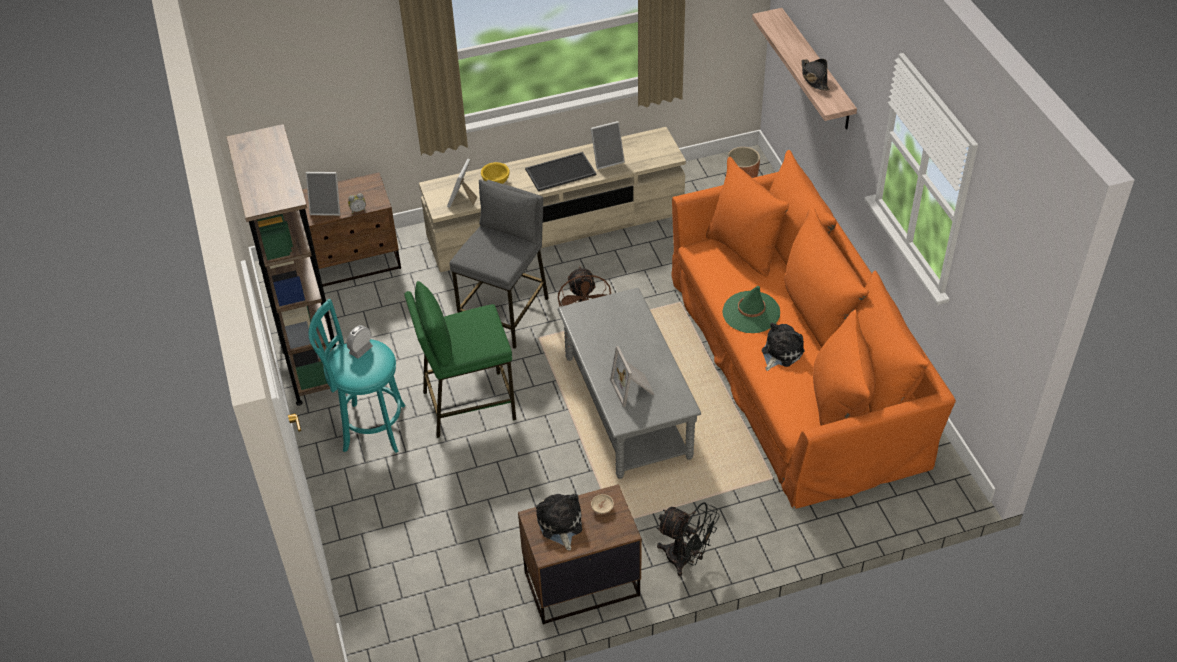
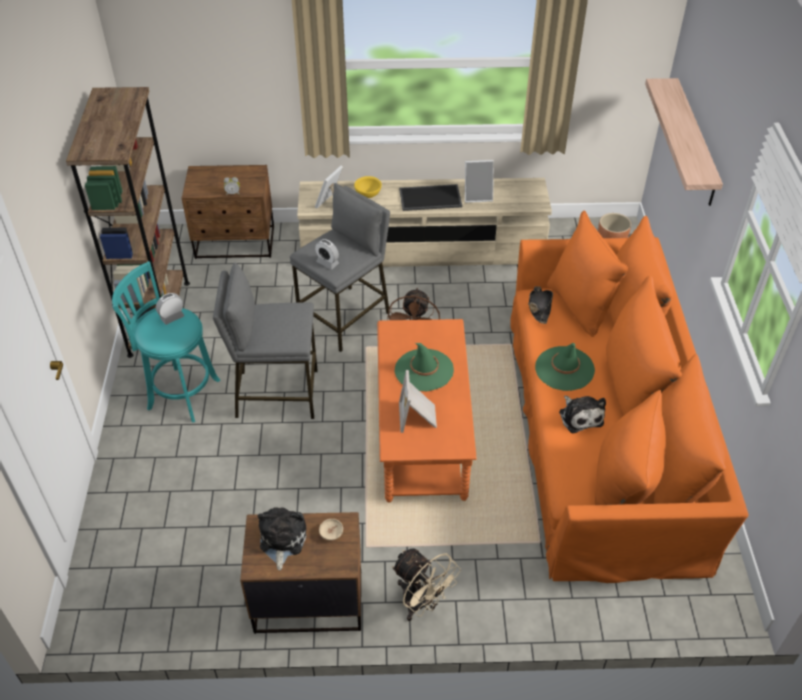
camera: 15 degrees right, 0 degrees up
picture frame [306,172,340,216] -> none
green stool [404,281,516,438] -> grey stool [213,263,318,419]
grey coffee table [557,288,701,479] -> orange coffee table [377,319,477,503]
black fan [656,502,720,576] -> beige fan [392,548,461,621]
plush toy [762,323,805,371] -> plush toy turned 105 degrees clockwise [559,396,606,433]
black hat [802,59,830,91] -> black hat moved to [528,286,553,324]
none -> alarm clock [315,239,339,269]
none -> green hat [394,343,454,391]

